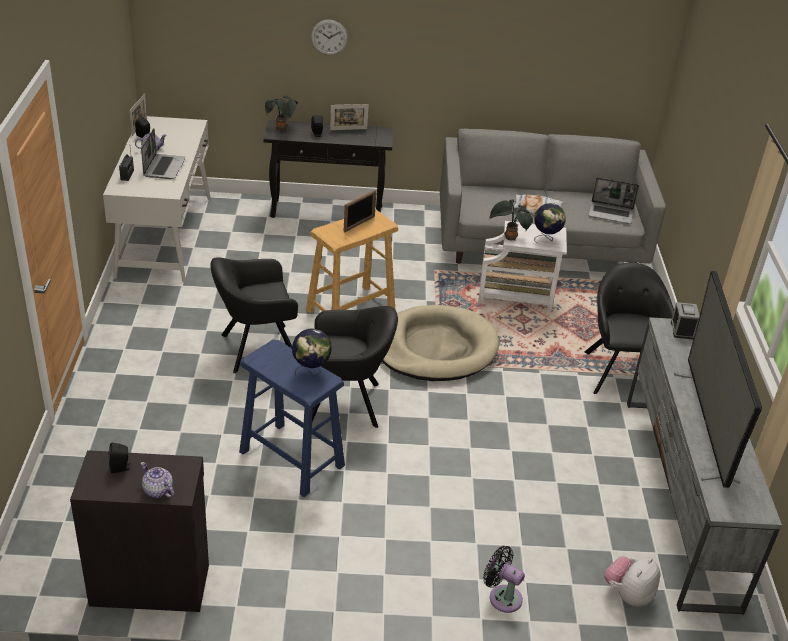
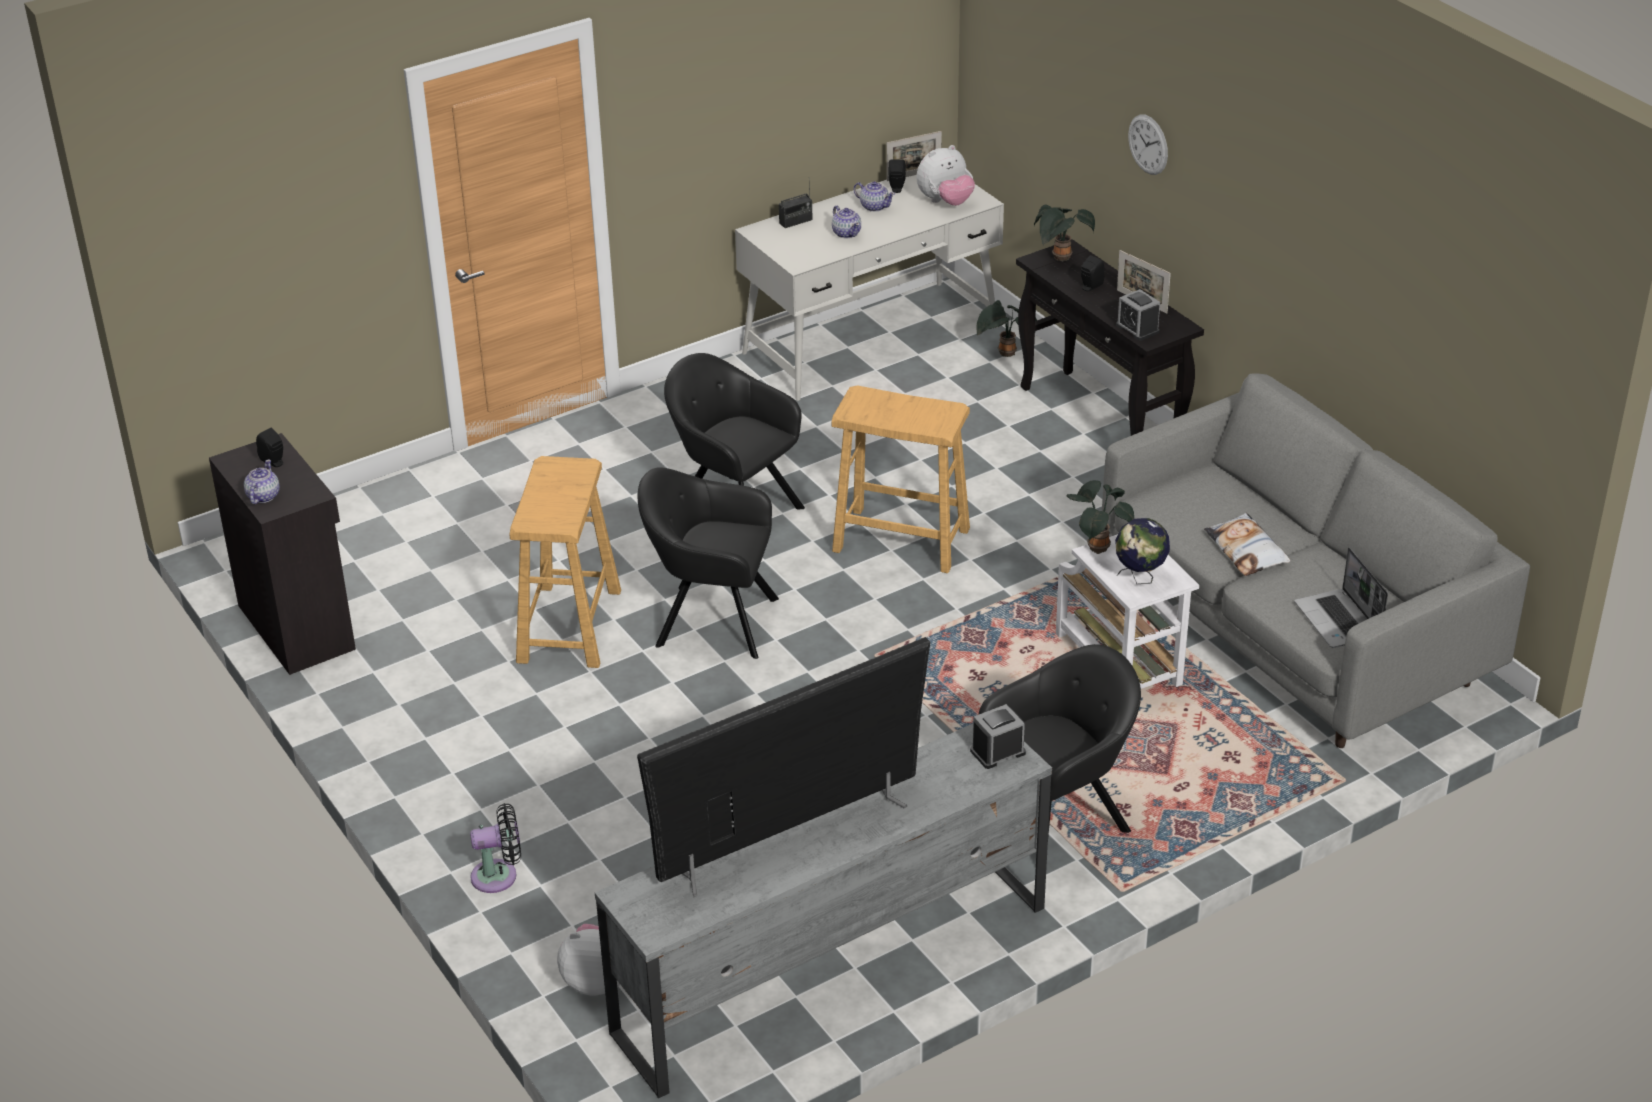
camera: 60 degrees right, 0 degrees up
laptop [141,128,186,179] -> teapot [832,205,861,239]
blue stool [239,340,345,497] -> beige stool [509,456,621,668]
globe [292,329,332,376] -> none
black armchair [312,306,398,428] -> black armchair turned 135 degrees clockwise [638,467,779,659]
picture frame [344,190,376,232] -> none
beige dog bed [382,305,499,381] -> none
black fan [483,546,525,613] -> black fan turned 75 degrees clockwise [470,803,521,893]
none -> plush toy [917,145,975,206]
none -> potted plant [977,300,1037,357]
none -> alarm clock [1116,289,1160,341]

